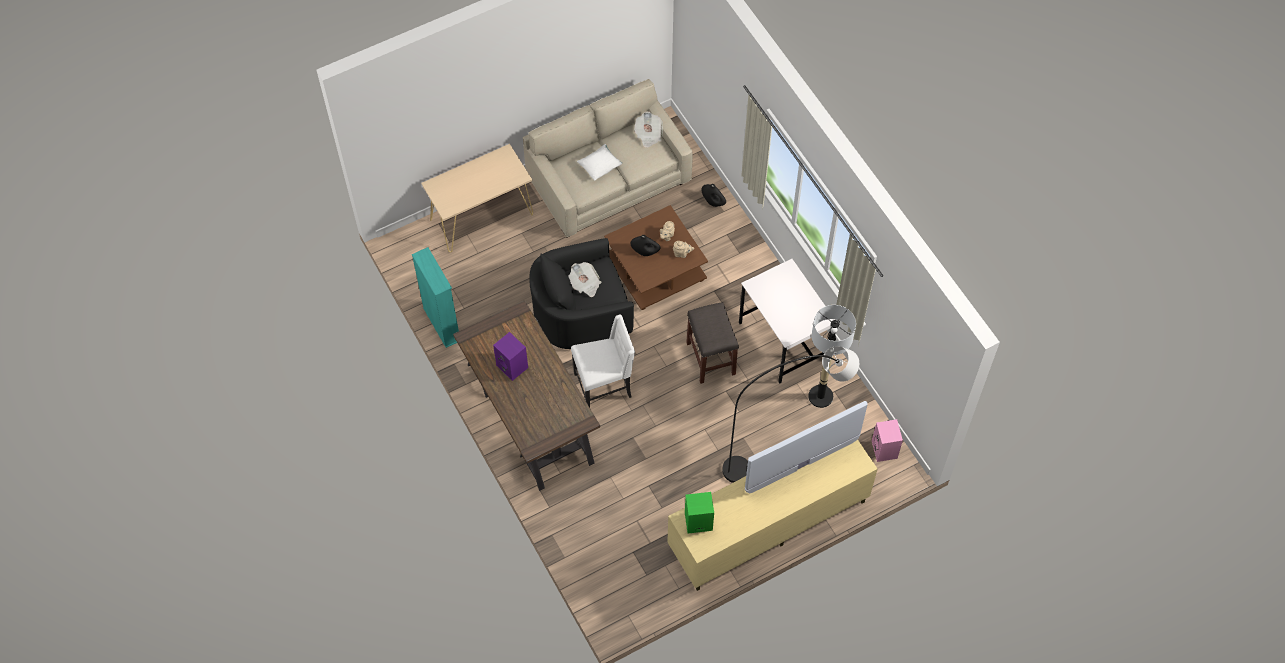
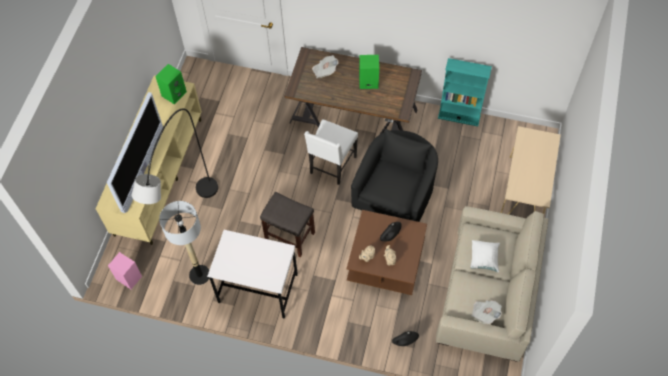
camera: 135 degrees right, 0 degrees up
purple speaker [493,332,528,381] -> green speaker [359,55,379,89]
newspaper [569,262,601,297] -> newspaper moved to [312,55,339,78]

